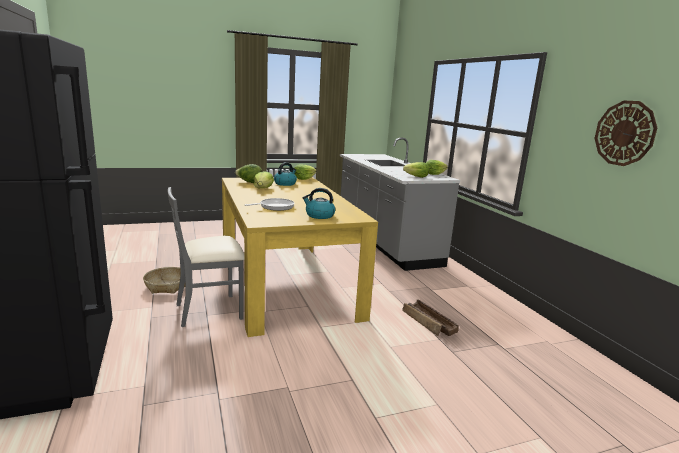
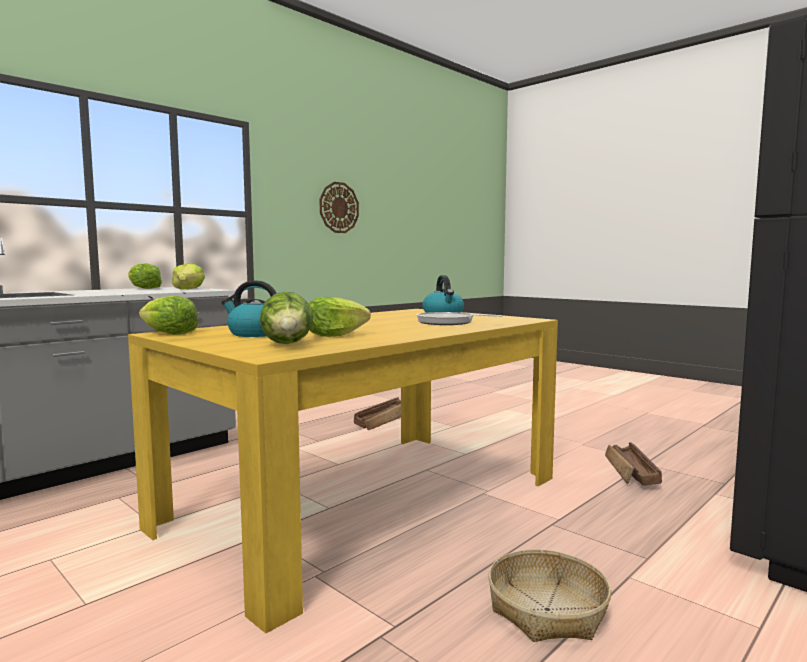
camera: 115 degrees left, 10 degrees down
grey chair [168,187,244,327] -> none
none -> crate [605,442,662,485]

